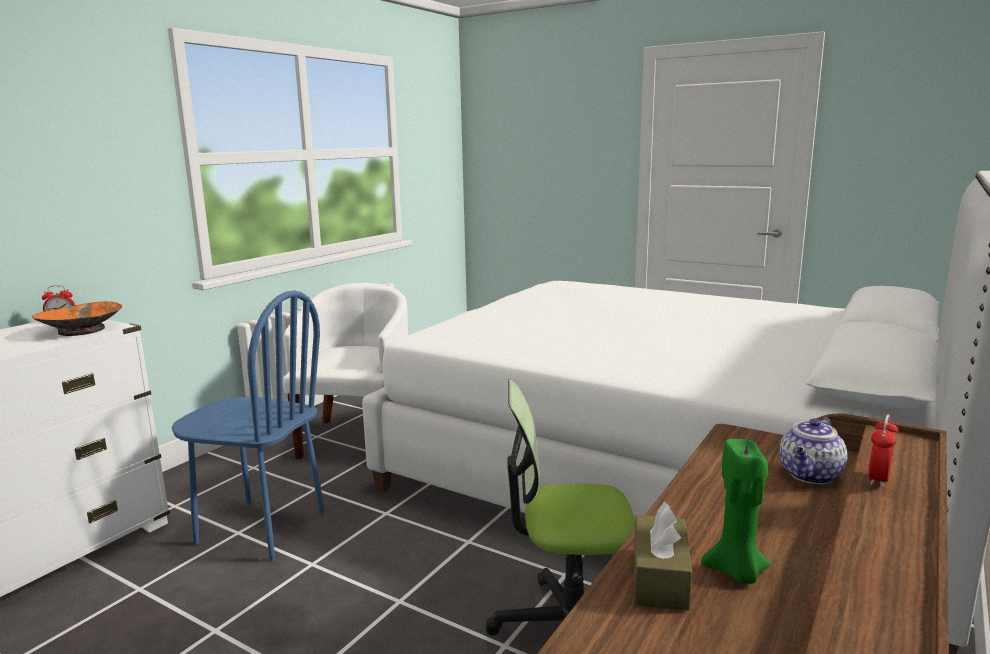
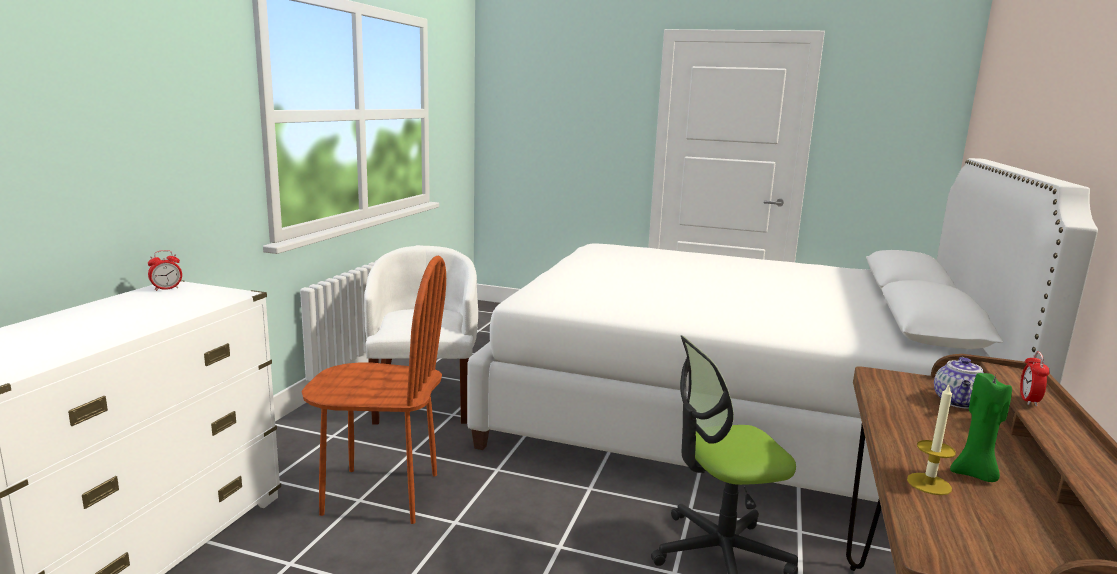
camera: 15 degrees left, 0 degrees up
orange bowl [32,301,122,336] -> none
blue chair [171,290,325,562] -> brown chair [301,256,446,524]
brown tissue box [634,502,692,611] -> candle [907,385,956,495]

